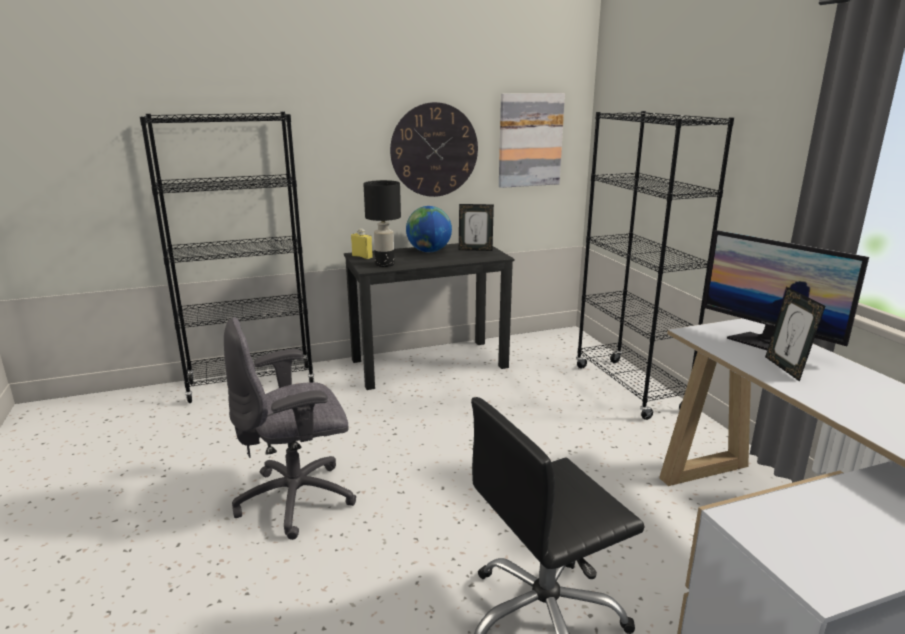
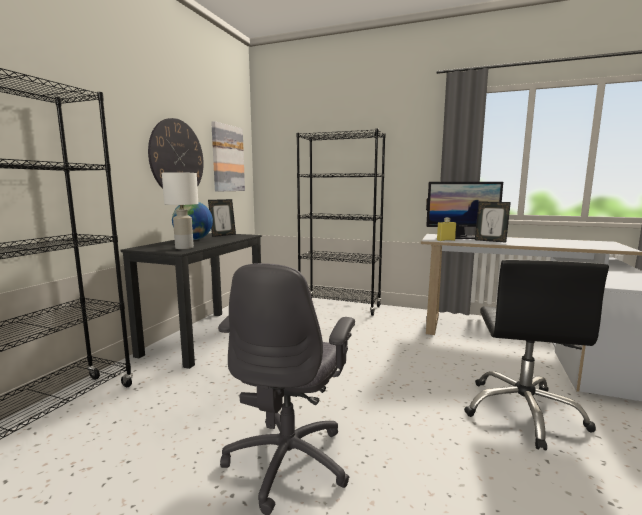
camera: 50 degrees left, 10 degrees down
yellow bottle [351,229,373,259] -> yellow bottle moved to [437,217,456,241]
black table lamp [363,180,401,267] -> white table lamp [162,172,198,249]

